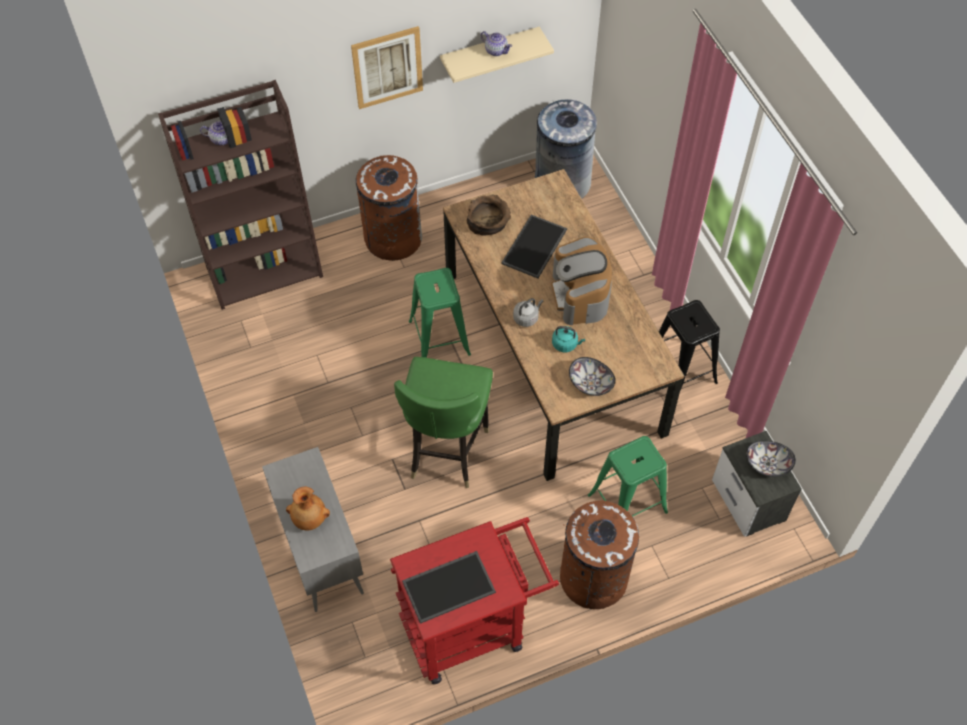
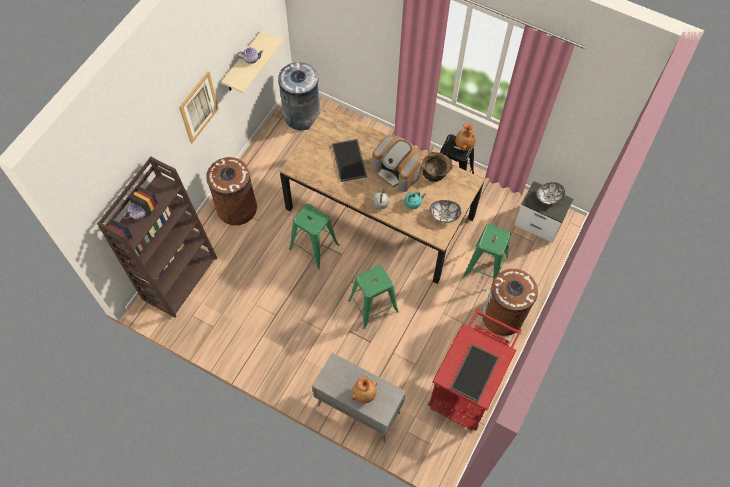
camera: 40 degrees left, 5 degrees up
green chair [394,357,493,488] -> green stool [348,265,399,329]
brown bowl [467,194,511,236] -> brown bowl moved to [421,152,453,182]
none -> brown vase [455,123,476,151]

